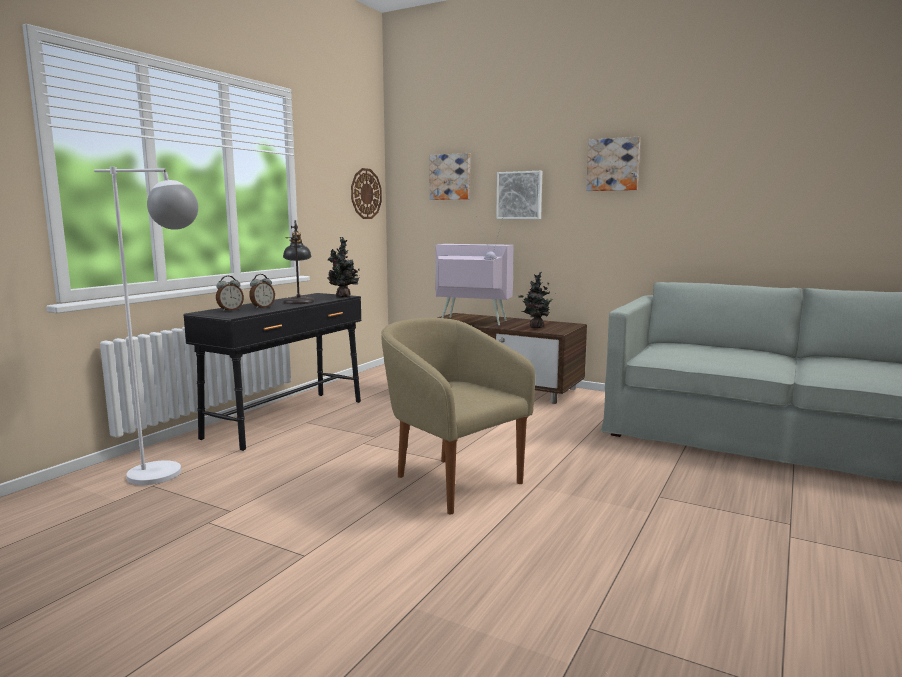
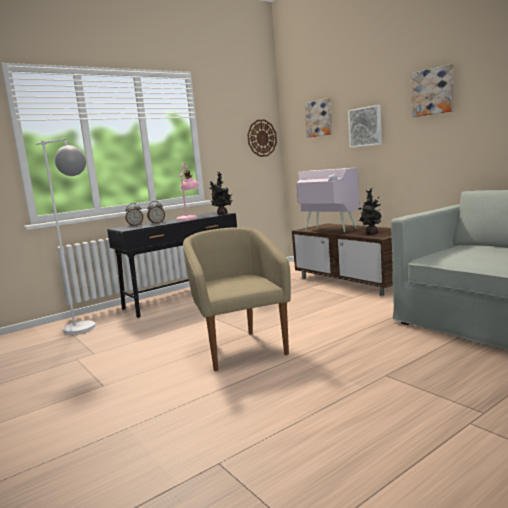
camera: 25 degrees right, 0 degrees up
grey table lamp [283,220,314,304] -> pink table lamp [176,163,200,221]

